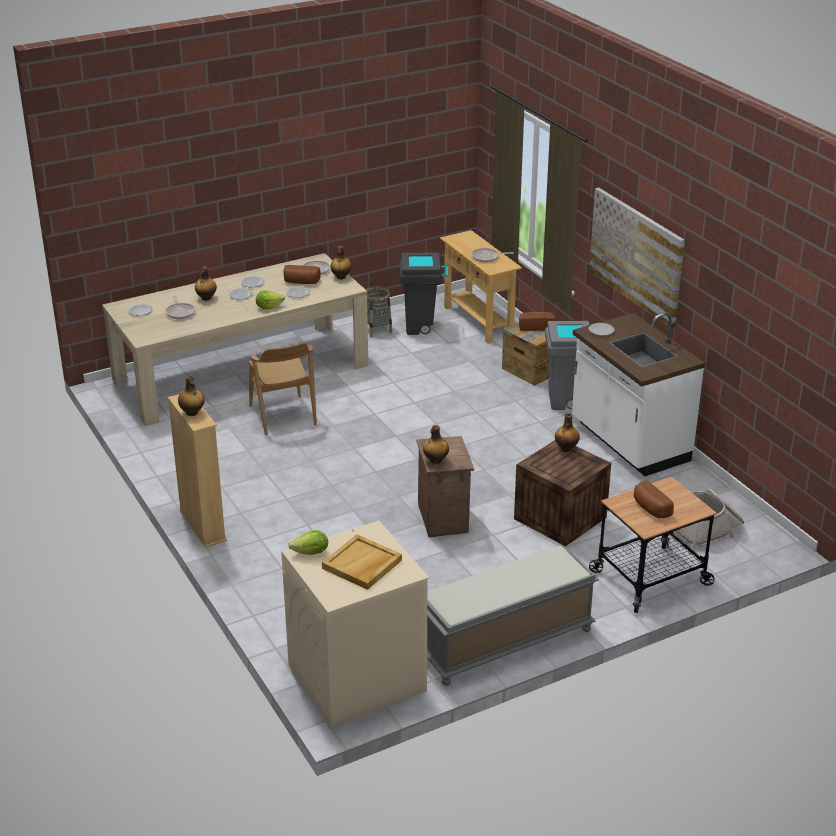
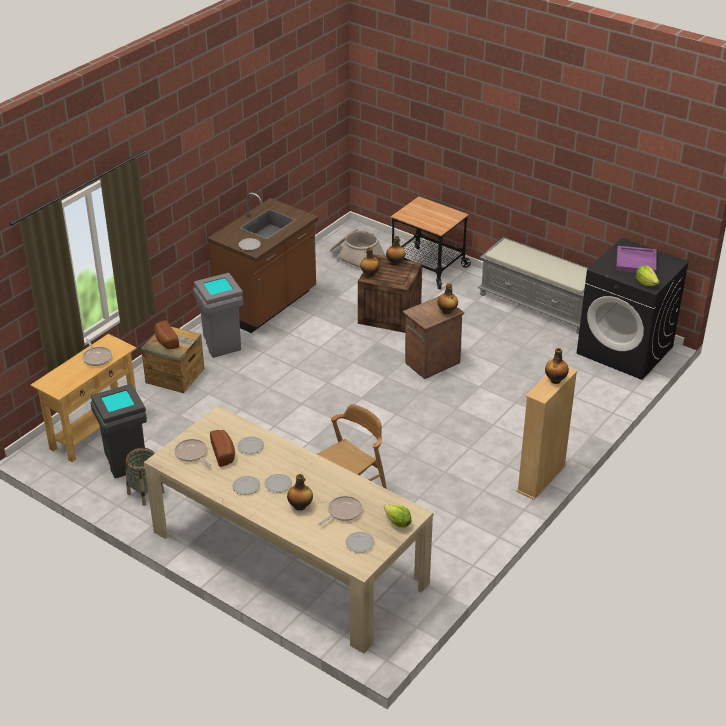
camera: 115 degrees left, 5 degrees up
lettuce [256,290,285,309] -> lettuce moved to [384,504,411,528]
beige washing machine [281,521,429,728] -> black washing machine [577,238,689,380]
beige tray [322,534,402,590] -> purple tray [616,246,657,274]
bottle [330,246,352,280] -> bottle moved to [386,236,405,266]
white counter [572,312,705,476] -> brown counter [207,192,318,333]
picture [589,188,685,328] -> none
bread [634,480,674,518] -> none

